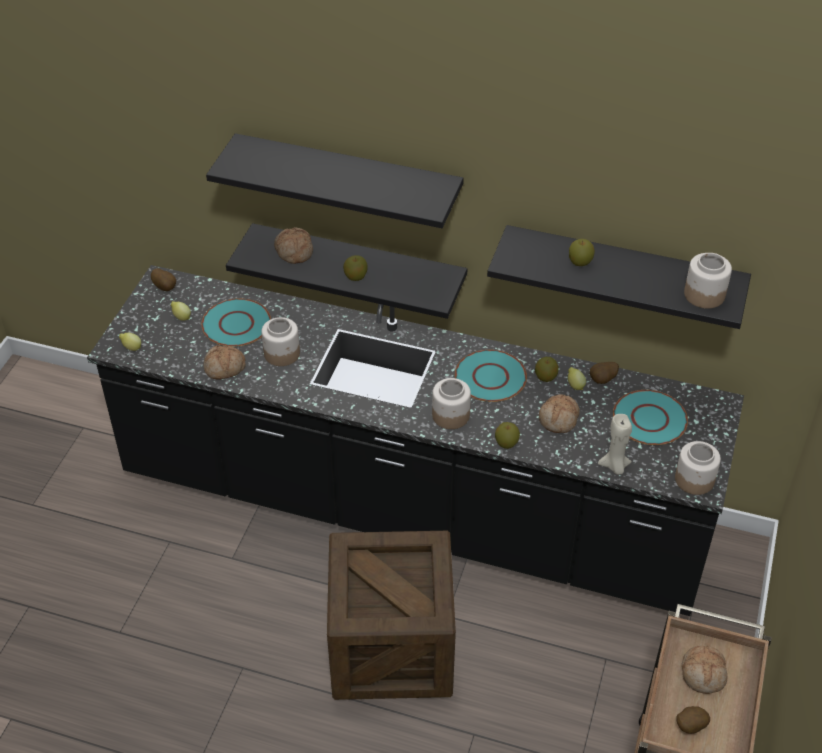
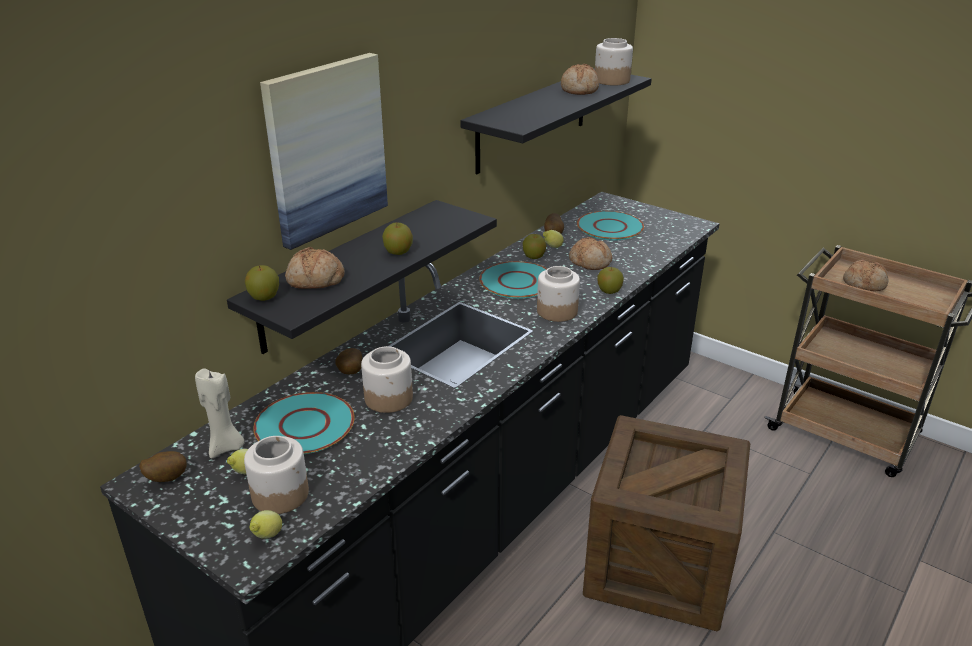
camera: 70 degrees left, 15 degrees down
bread [204,345,246,379] -> bread moved to [561,64,599,95]
black shelf [206,133,464,228] -> picture [260,53,388,250]
apple [569,239,595,266] -> apple moved to [245,265,279,301]
beige candle [598,414,632,474] -> beige candle moved to [195,368,245,458]
jar [675,441,721,495] -> jar moved to [244,436,309,514]
potato [677,706,710,734] -> potato moved to [336,348,362,374]

